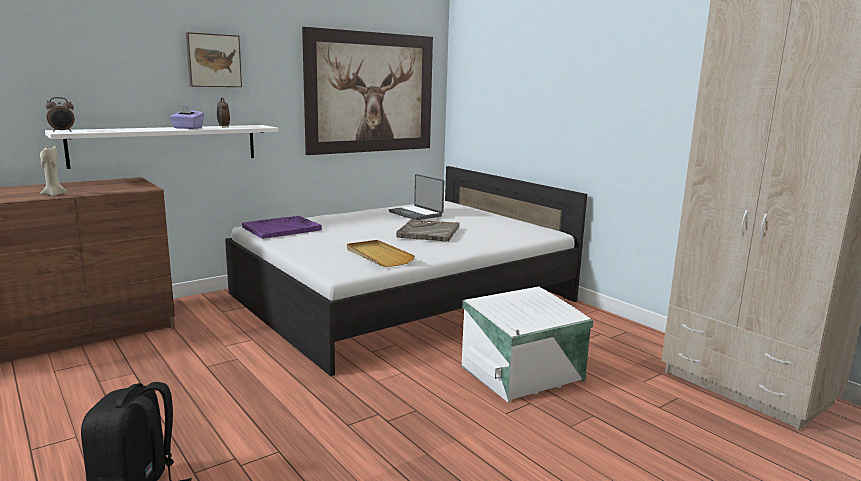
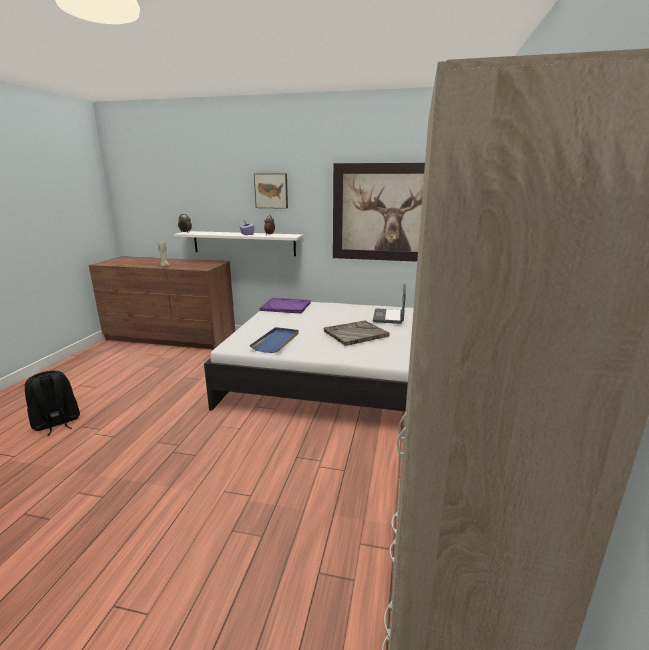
camera: 50 degrees right, 5 degrees up
beige tray [347,240,415,267] -> blue tray [250,327,299,353]
white storage box [462,287,593,402] -> none

